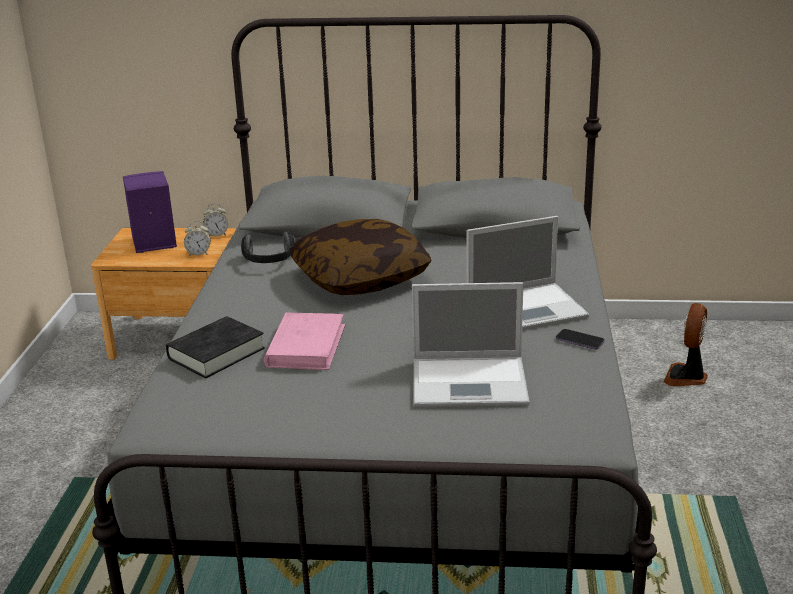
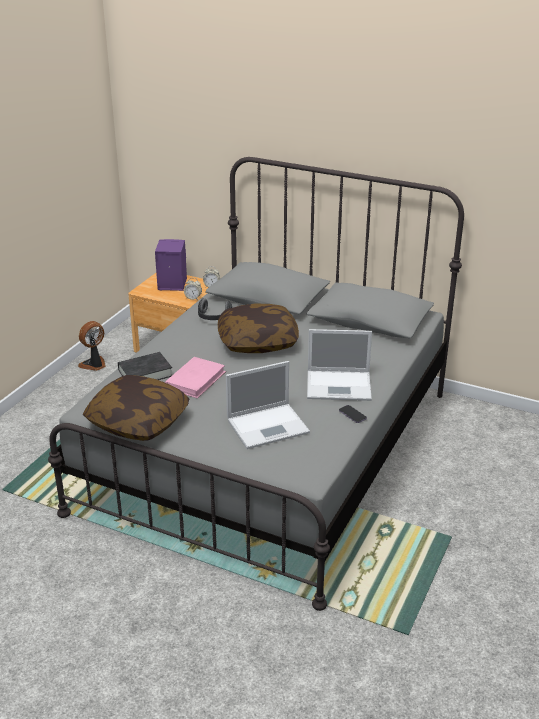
camera: 20 degrees right, 5 degrees up
laptop [412,282,530,407] -> laptop turned 45 degrees counterclockwise [226,361,310,449]
fan [664,303,708,386] -> fan moved to [78,321,106,371]
none -> pillow [83,375,189,441]

